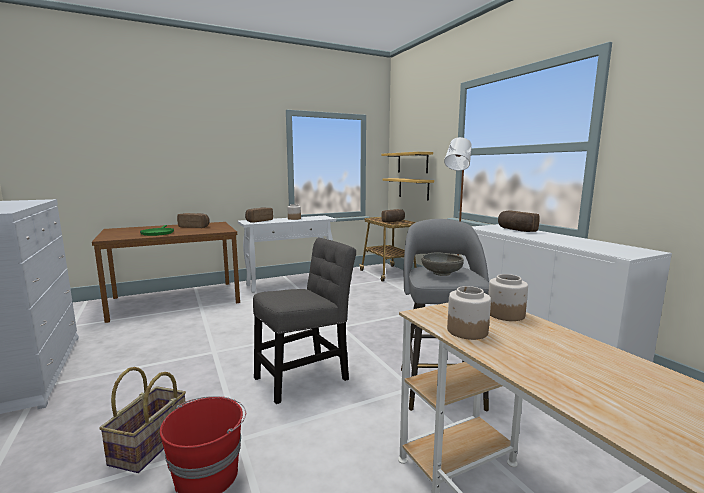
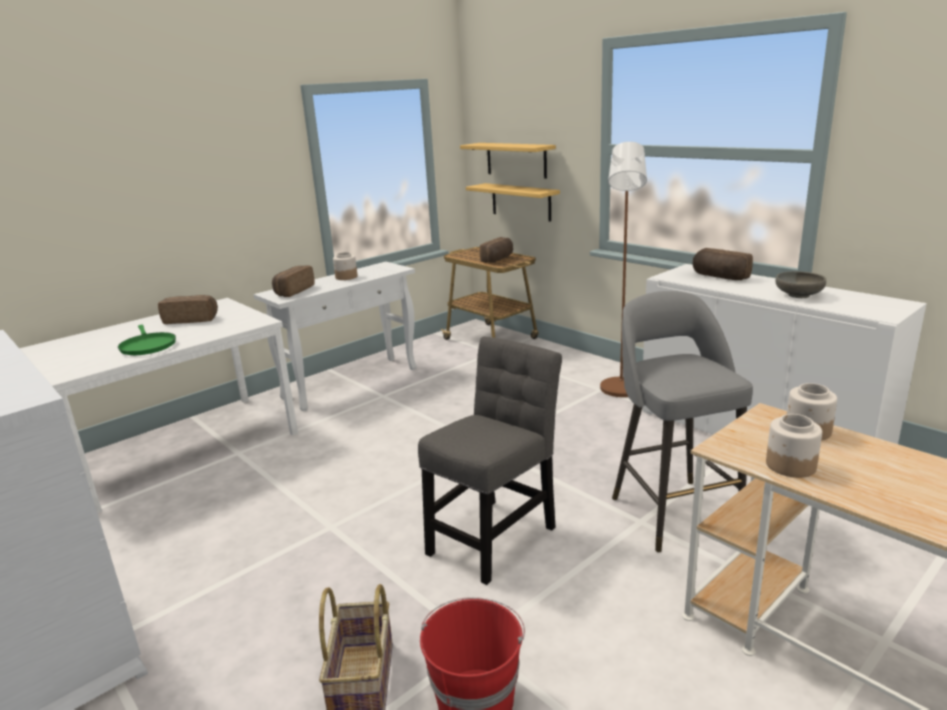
camera: 15 degrees left, 10 degrees up
brown dining table [92,222,240,323] -> white dining table [20,298,298,513]
grey bowl [422,253,464,276] -> grey bowl moved to [776,271,826,298]

